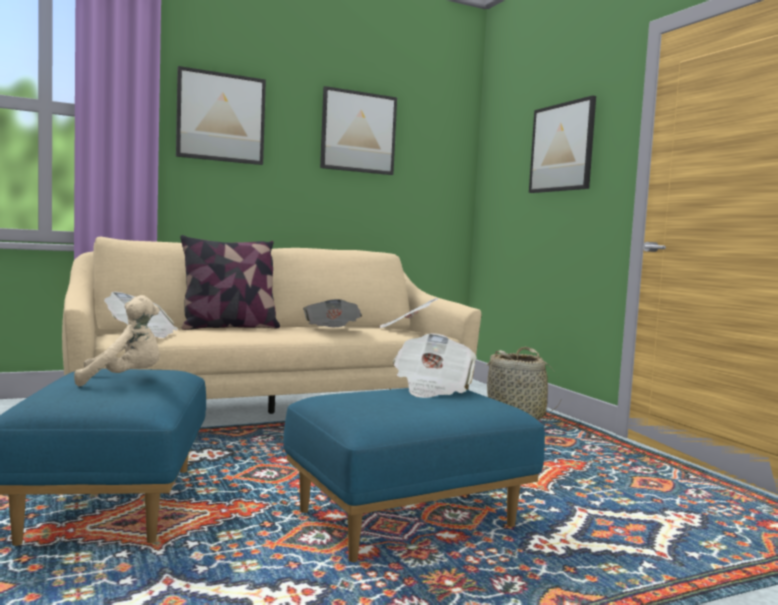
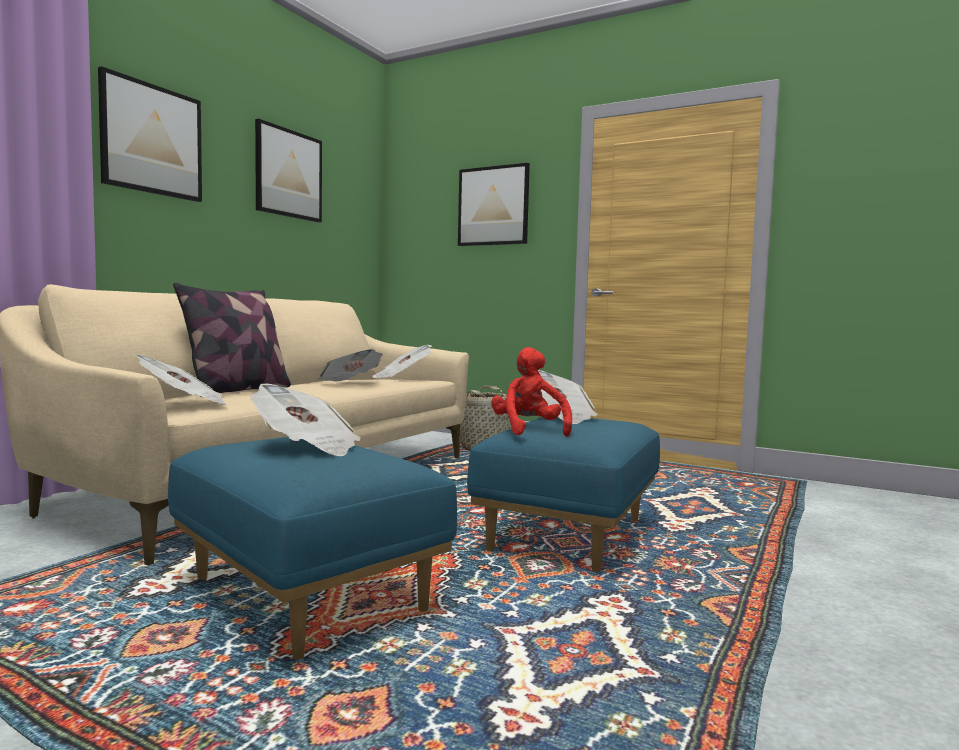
camera: 35 degrees left, 0 degrees up
beige plush toy [74,295,160,387] -> newspaper [250,384,361,456]
none -> red plush toy [491,347,572,437]

